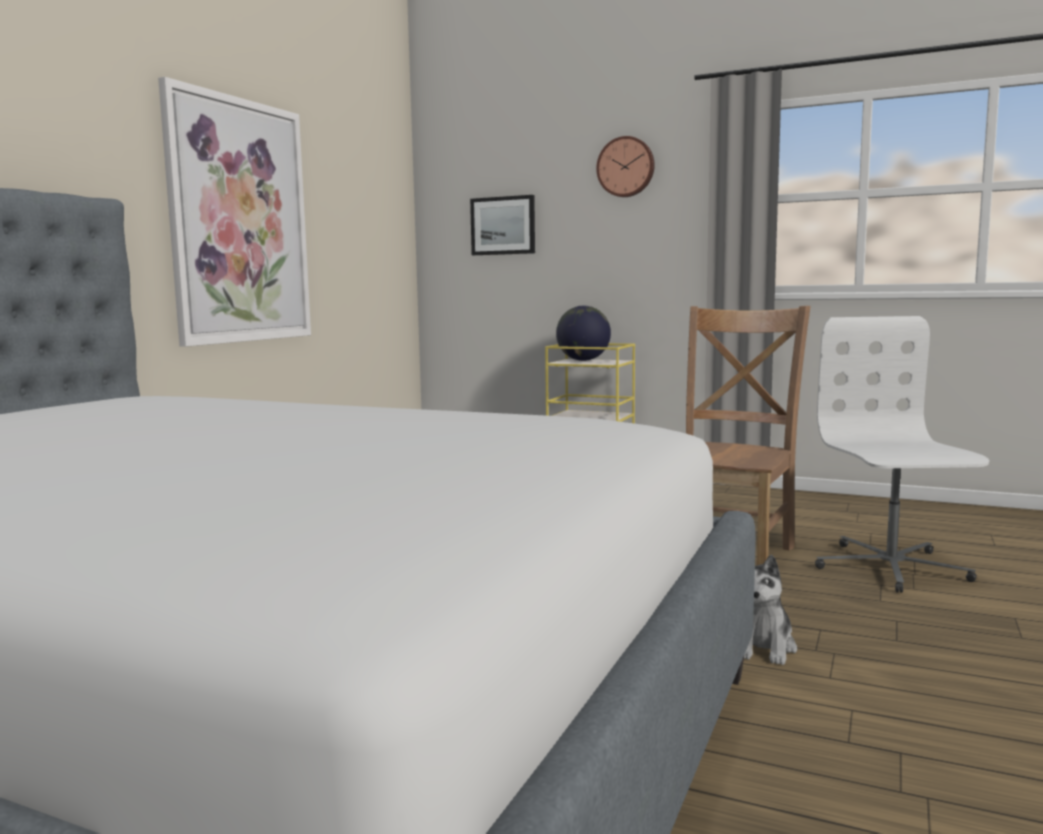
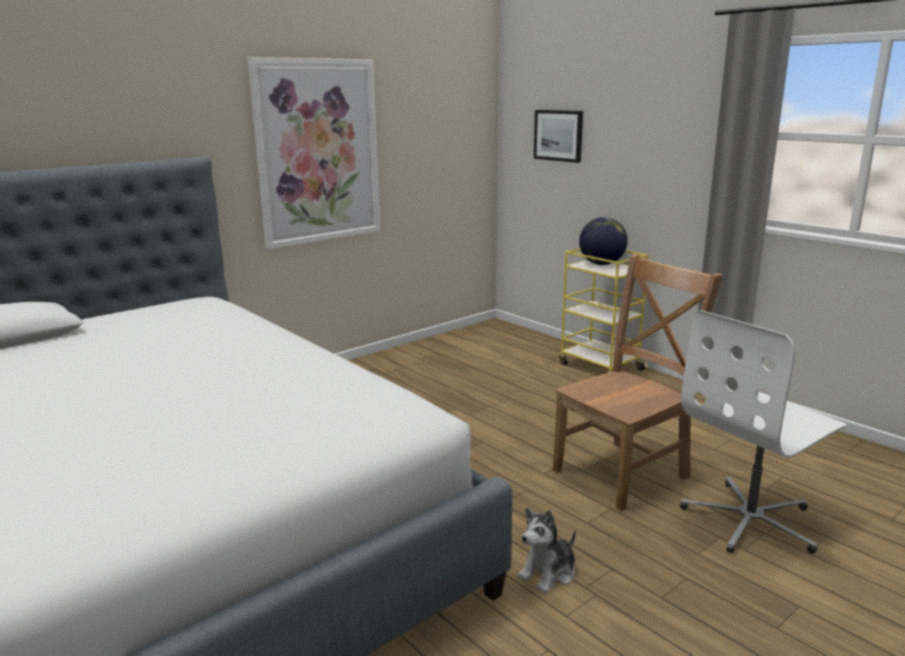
camera: 25 degrees right, 10 degrees up
wall clock [596,136,655,197] -> none
white office chair [815,316,989,593] -> white office chair turned 150 degrees counterclockwise [680,310,847,554]

